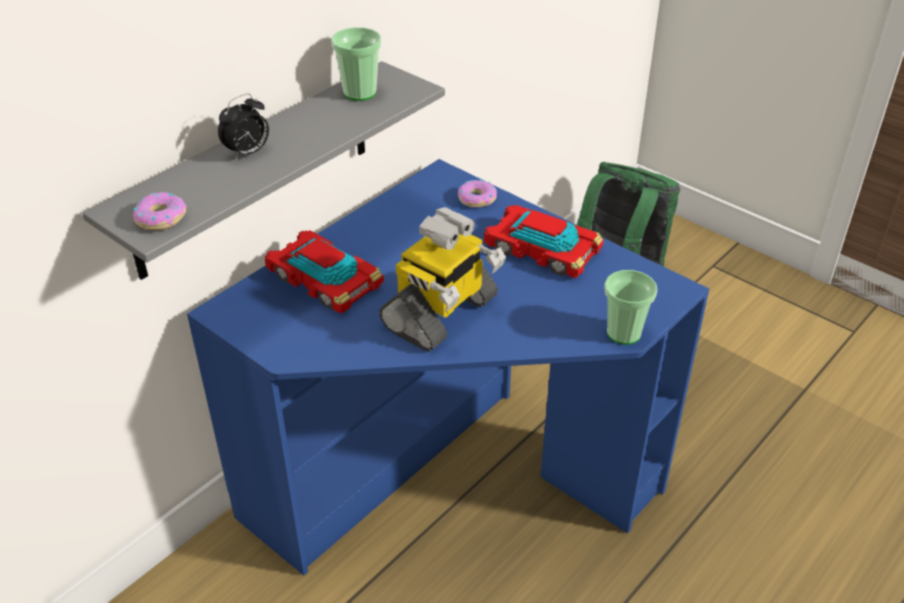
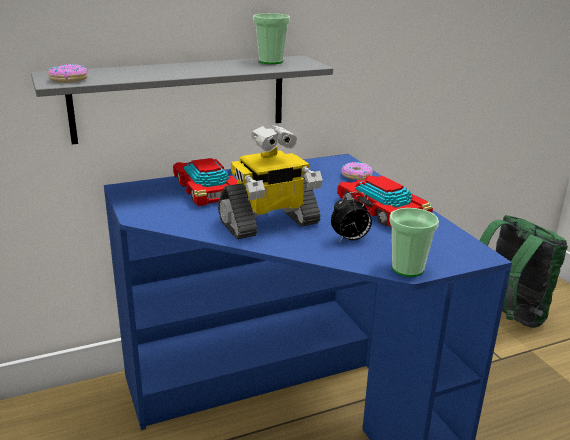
camera: 25 degrees right, 15 degrees down
alarm clock [218,93,269,160] -> alarm clock moved to [331,191,373,242]

